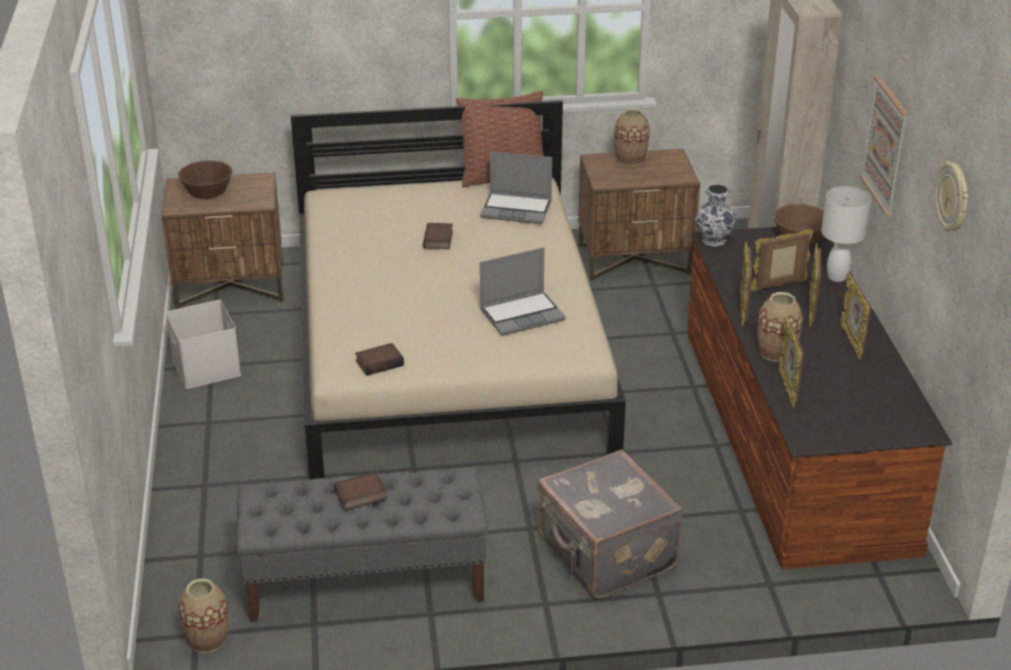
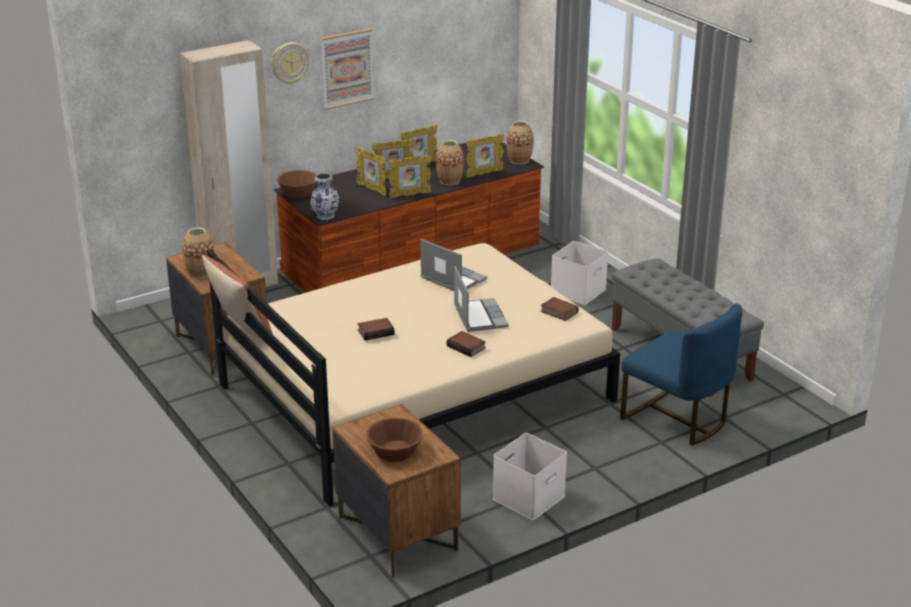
camera: 115 degrees left, 5 degrees down
vase [178,578,229,653] -> vase moved to [507,121,533,164]
book [334,472,387,510] -> book moved to [447,331,486,357]
laptop [480,151,552,224] -> laptop moved to [454,266,509,332]
grey suitcase [537,450,682,599] -> white storage box [551,241,608,305]
white table lamp [821,186,871,282] -> none
wall clock [935,161,968,232] -> wall clock moved to [271,42,310,84]
none -> blue chair [620,303,742,446]

